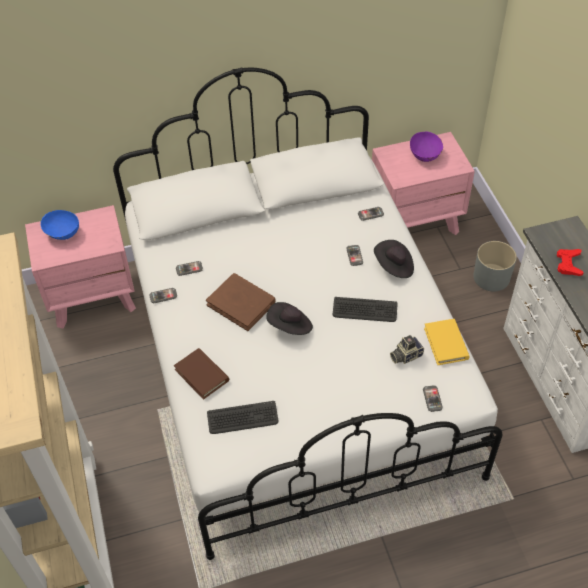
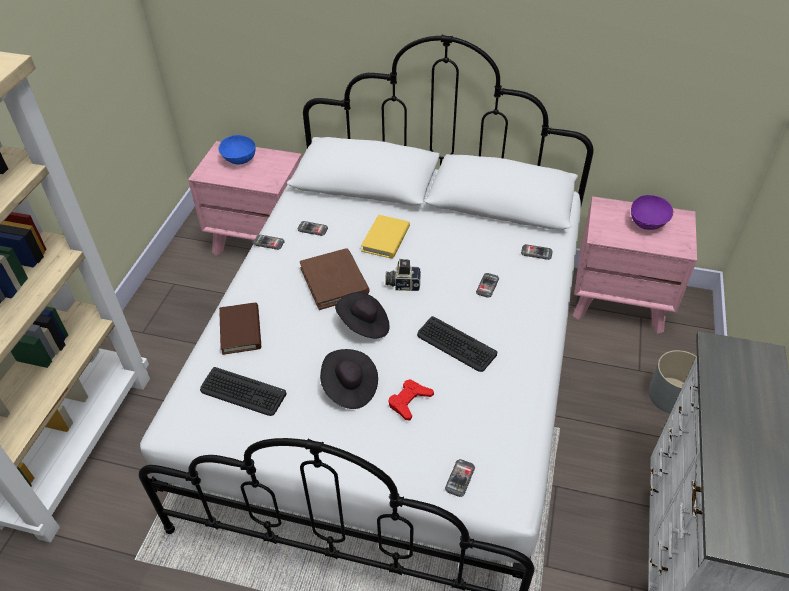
camera: 30 degrees right, 5 degrees down
black hat [374,240,414,278] -> black hat moved to [320,349,378,409]
camera [390,335,424,364] -> camera moved to [385,258,421,291]
yellow book [424,319,470,365] -> yellow book moved to [361,215,410,259]
red game controller [557,249,584,276] -> red game controller moved to [388,379,434,421]

